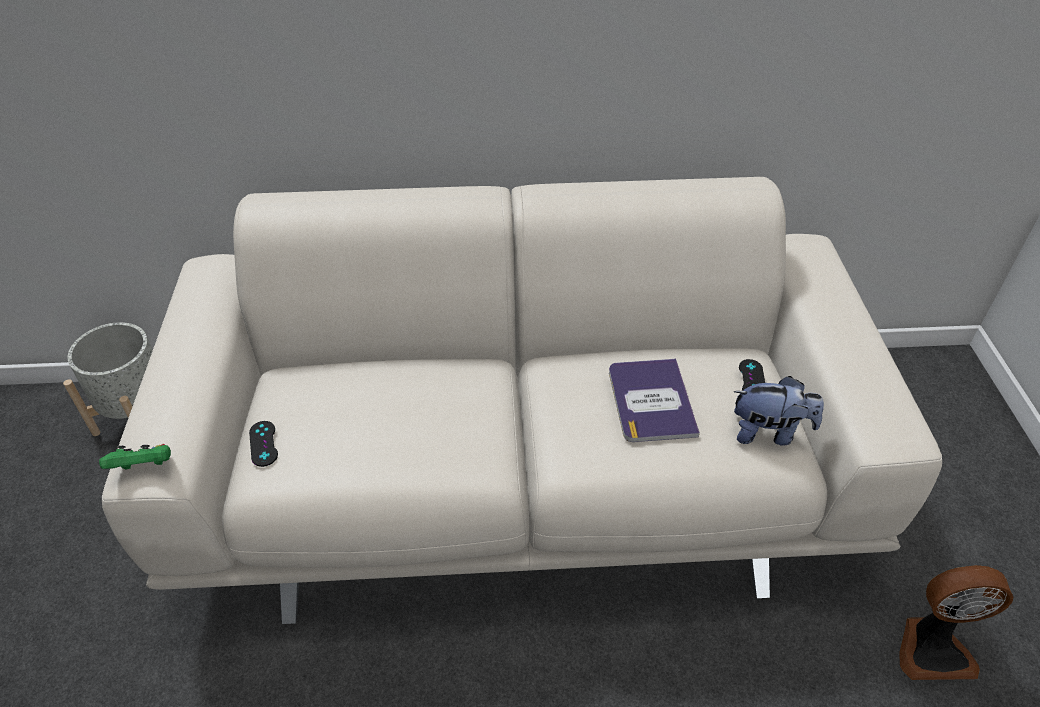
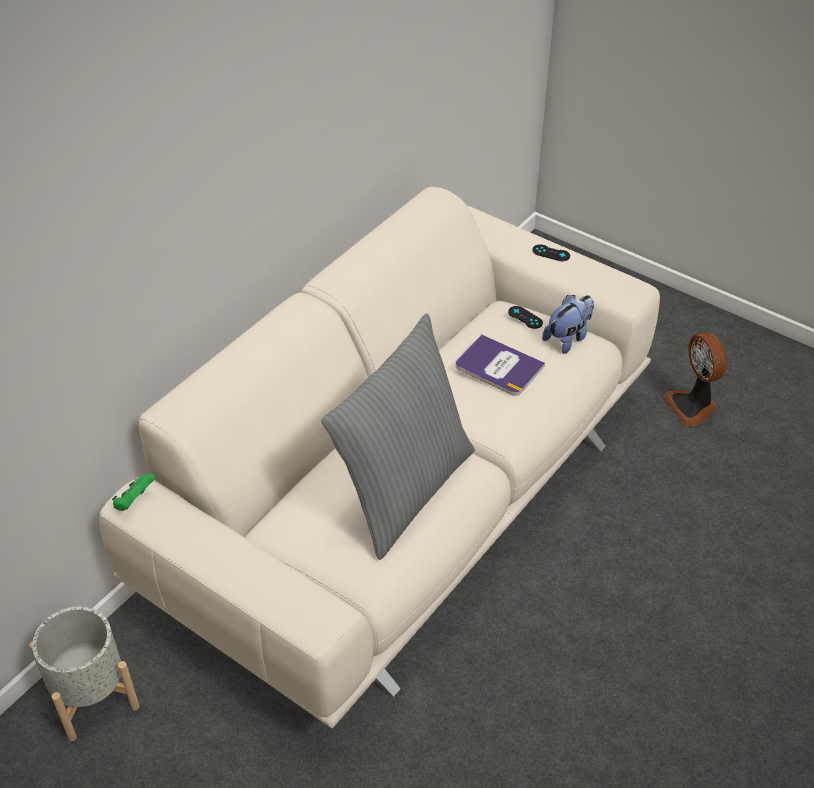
camera: 50 degrees left, 0 degrees up
green game controller [99,444,171,469] -> green game controller moved to [112,473,156,511]
black game controller [249,421,278,467] -> black game controller moved to [532,244,570,261]
fan [899,565,1013,680] -> fan turned 120 degrees clockwise [663,332,727,427]
none -> grey pillow [321,313,475,560]

